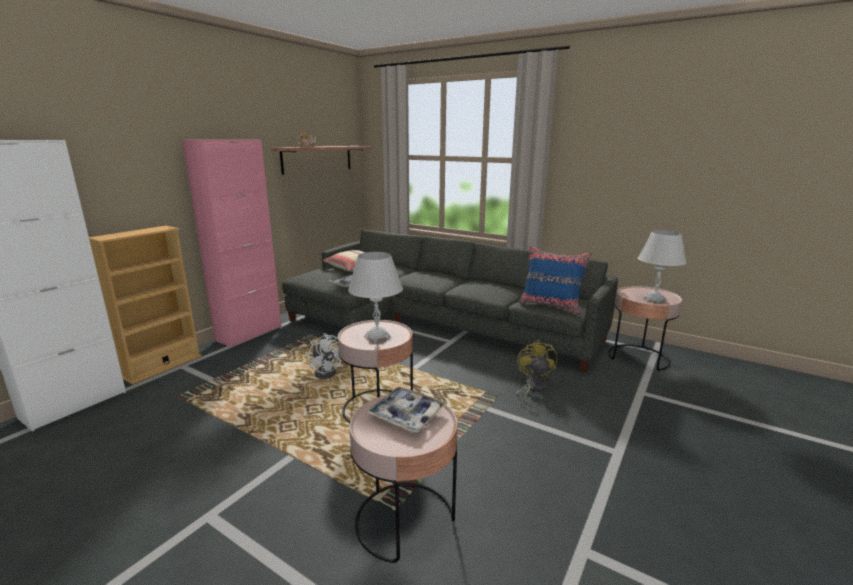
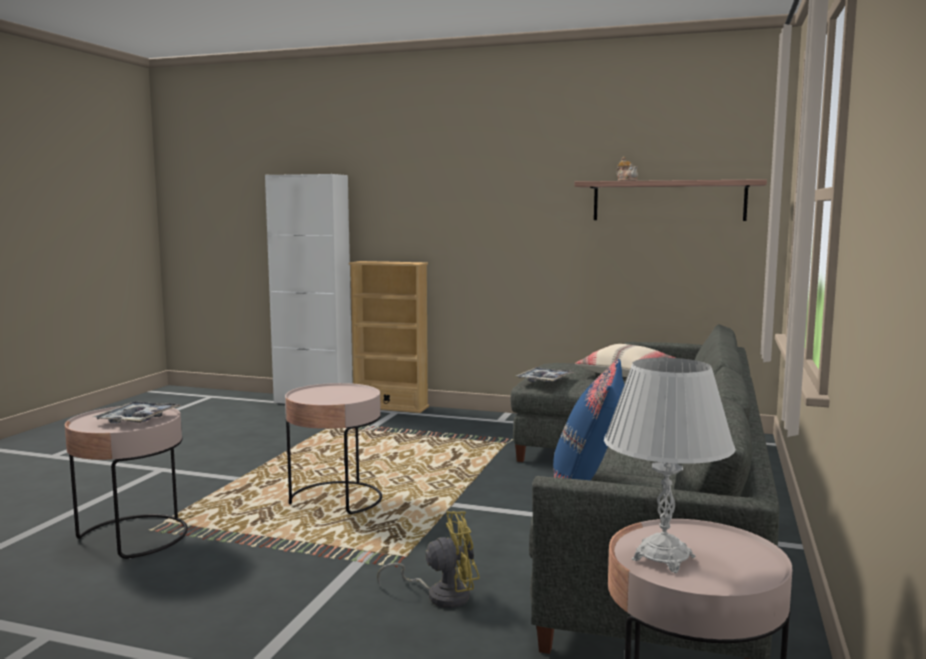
camera: 75 degrees right, 10 degrees down
pink cabinet [182,140,282,347] -> none
white fan [308,333,341,379] -> none
white table lamp [348,252,403,343] -> none

